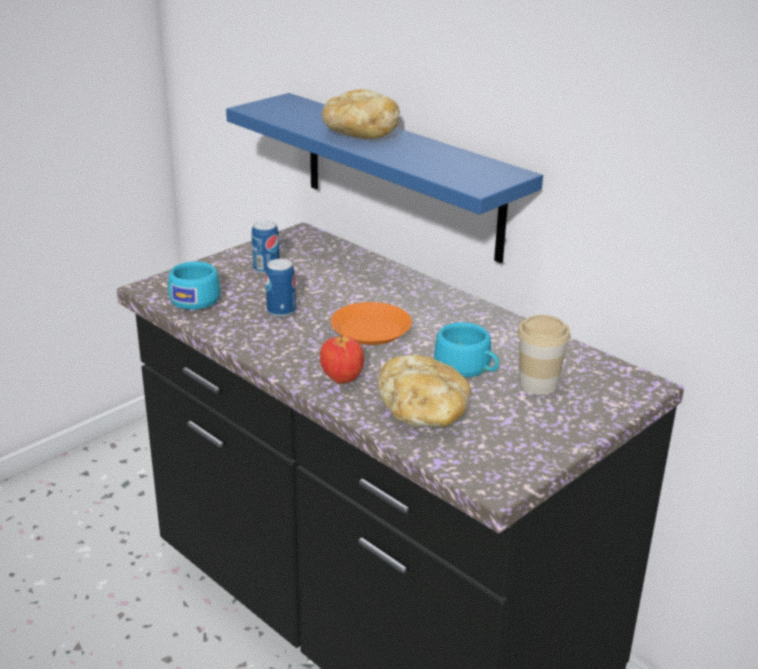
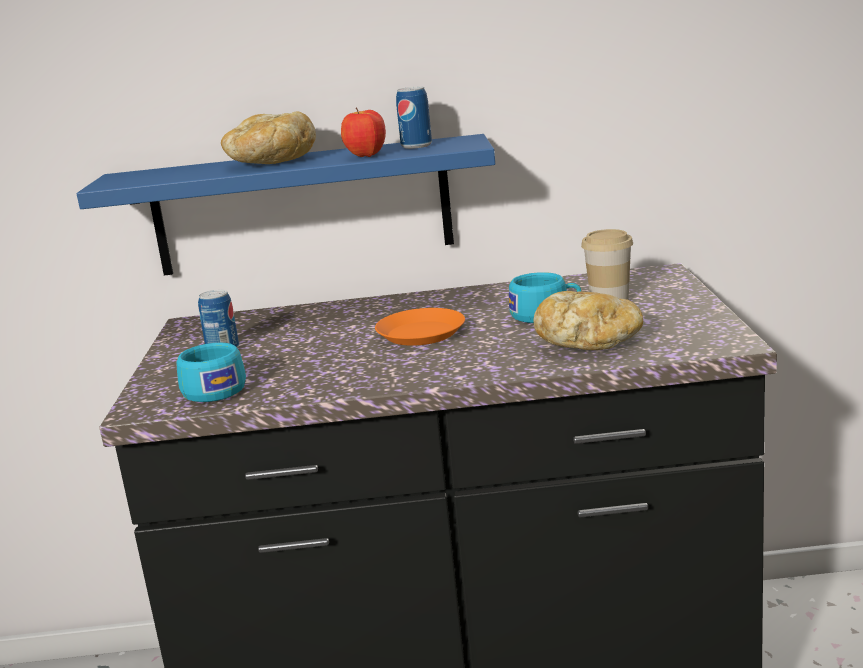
camera: 45 degrees left, 10 degrees down
can [265,259,296,317] -> can moved to [396,87,432,149]
apple [320,335,364,384] -> apple moved to [341,107,386,157]

